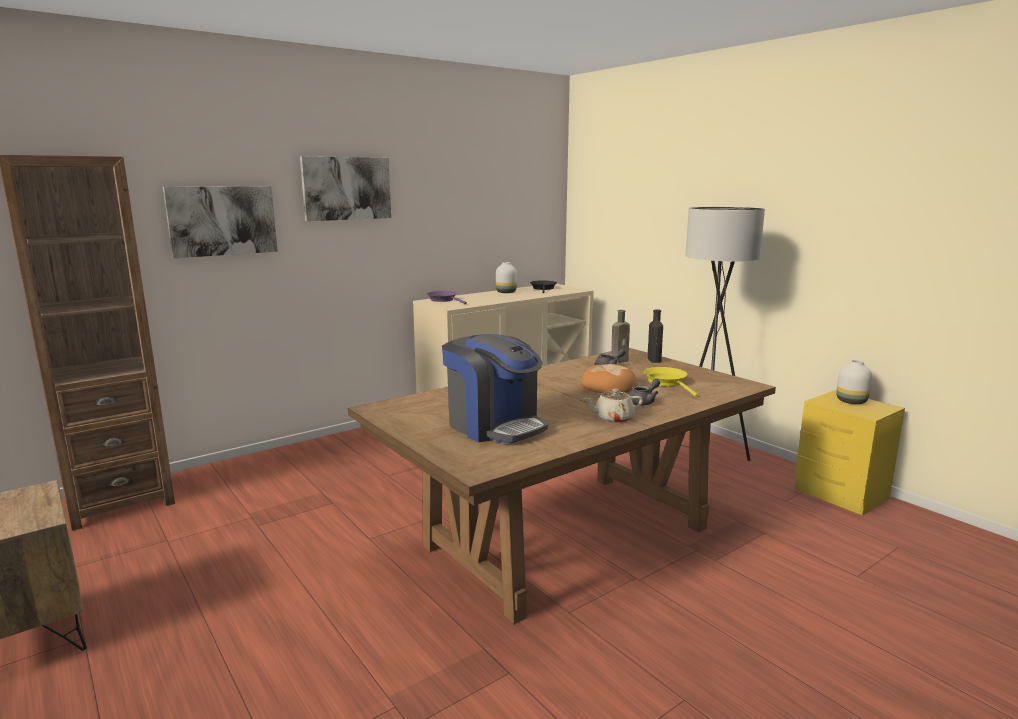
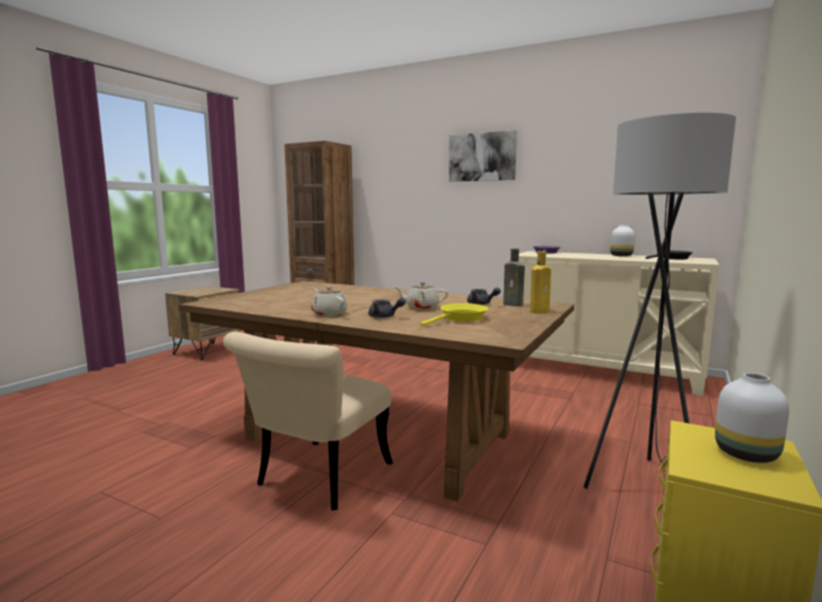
camera: 65 degrees right, 5 degrees down
picture [163,186,278,258] -> none
coffee machine [442,334,548,443] -> none
bread [581,364,637,393] -> beige teapot [395,282,448,310]
black bottle [648,309,663,363] -> yellow bottle [530,251,551,314]
none -> beige chair [223,332,393,510]

